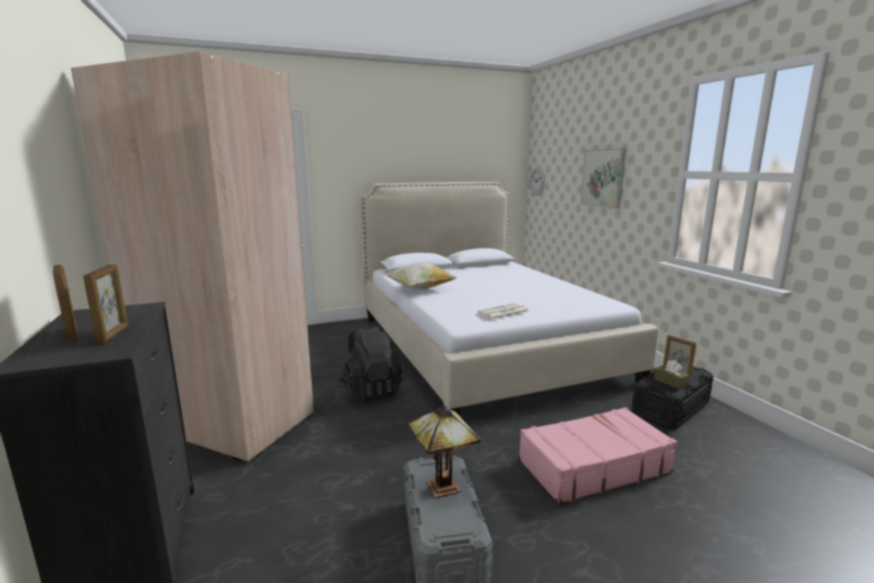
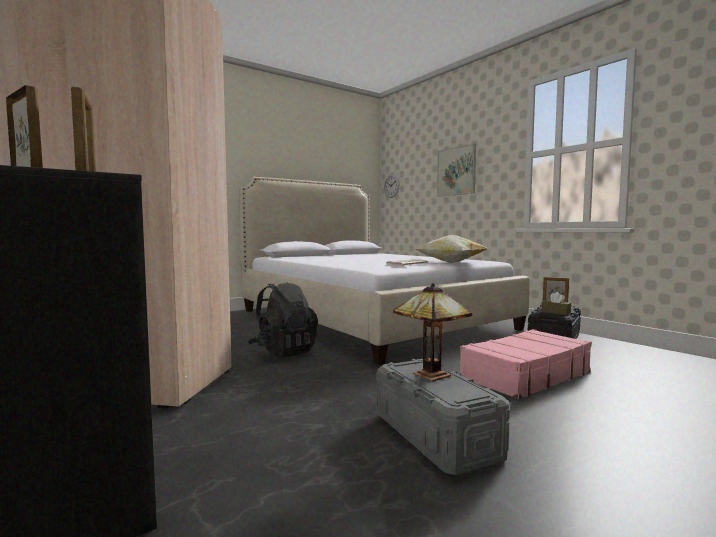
camera: 15 degrees left, 10 degrees down
pillow [385,263,457,290] -> pillow moved to [415,235,488,263]

